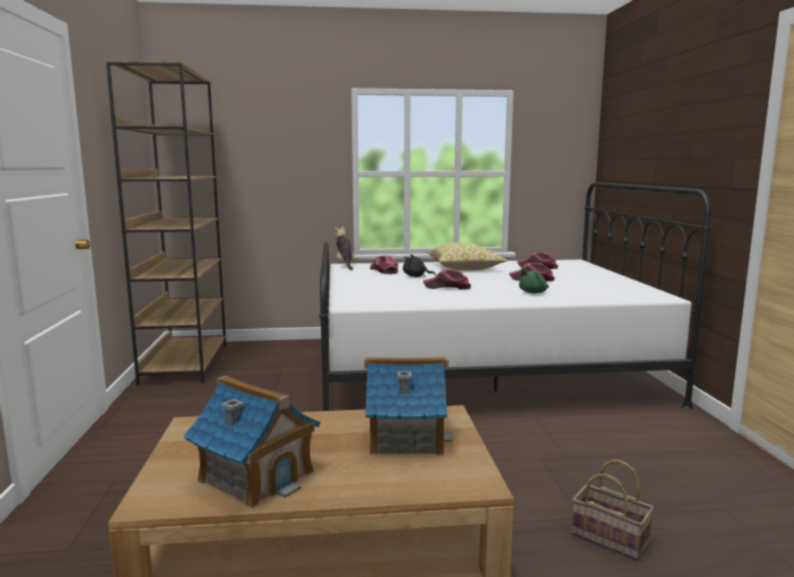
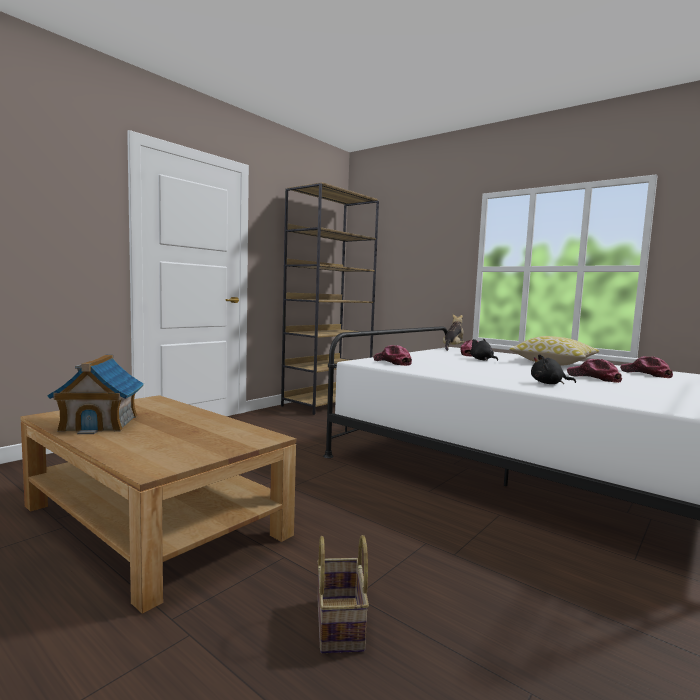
camera: 45 degrees right, 5 degrees down
toy house [364,357,453,455] -> none
cap [423,269,471,290] -> cap moved to [374,345,412,366]
green plush toy [519,268,549,294] -> black plush toy [531,354,576,384]

